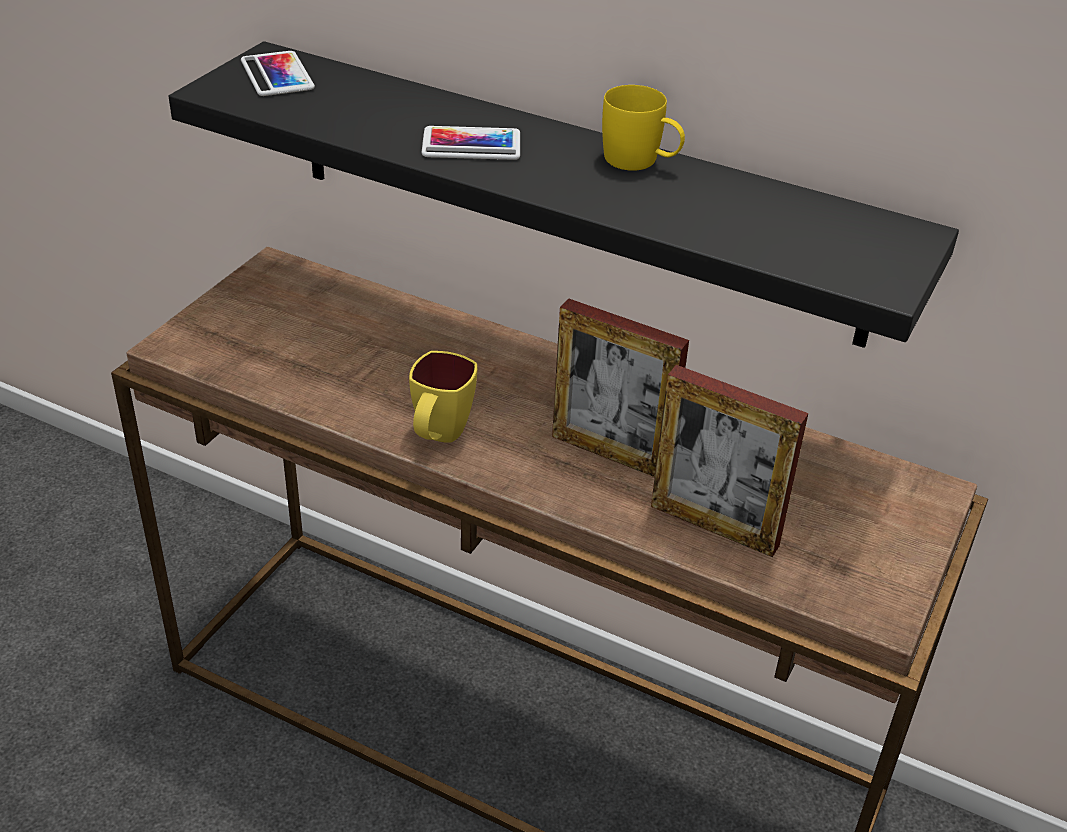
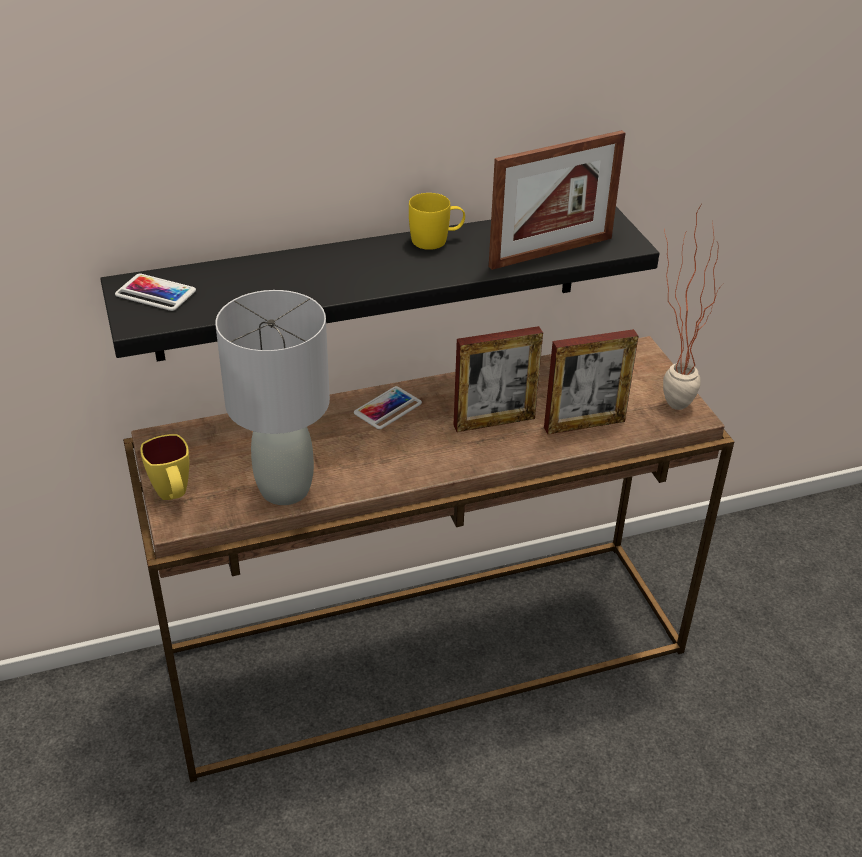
camera: 45 degrees left, 0 degrees up
yellow mug [409,351,477,443] -> yellow mug moved to [140,434,189,500]
phone [422,126,520,160] -> phone moved to [354,386,422,429]
none -> grey table lamp [215,290,330,505]
none -> picture frame [489,130,625,270]
none -> potted plant [663,203,723,410]

